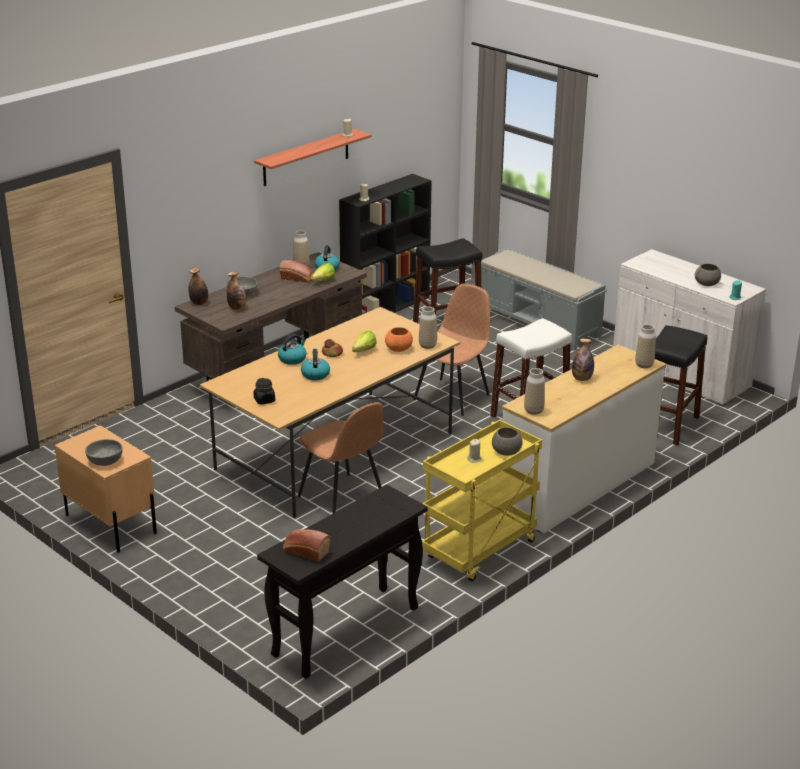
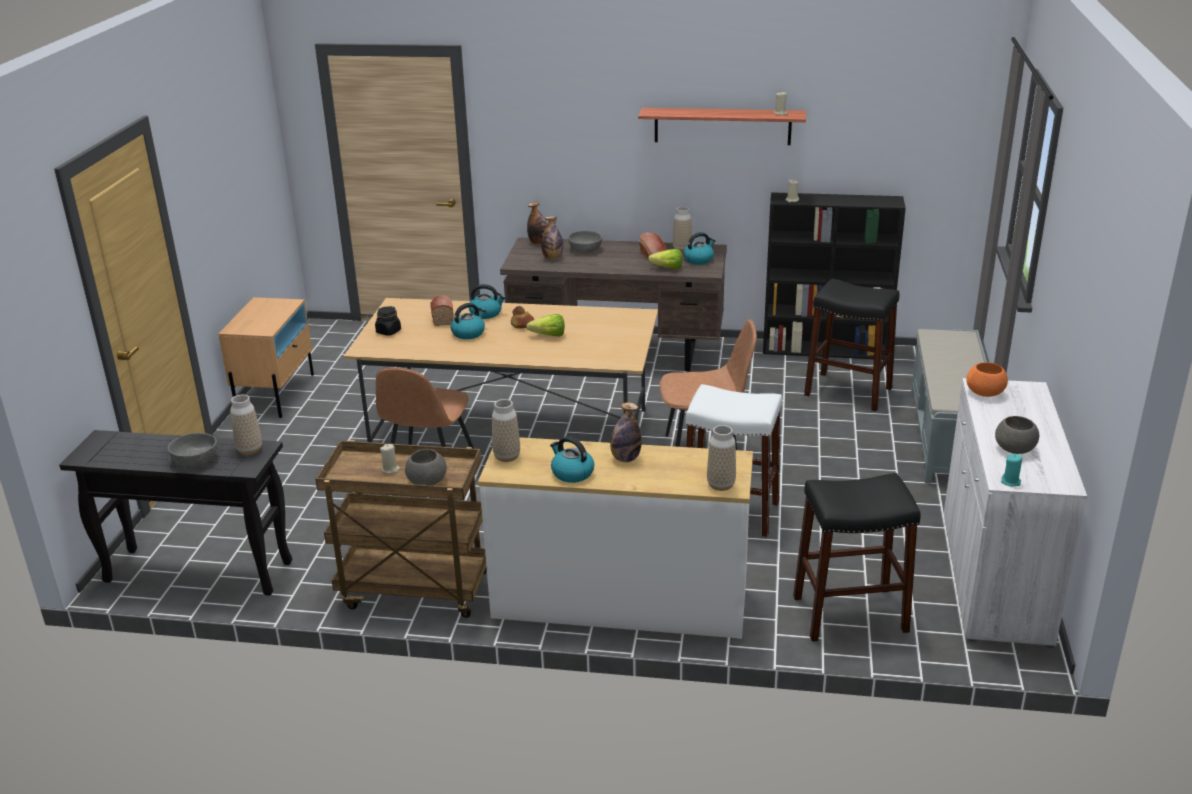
camera: 55 degrees right, 0 degrees up
grey bowl [85,439,123,466] -> grey bowl moved to [167,433,217,467]
bread [283,529,330,562] -> bread moved to [430,295,454,326]
orange bowl [385,327,413,352] -> orange bowl moved to [966,362,1008,397]
vase [419,306,437,349] -> vase moved to [230,394,262,455]
yellow cart [422,420,542,581] -> brown cart [315,440,487,618]
none -> kettle [550,436,594,483]

